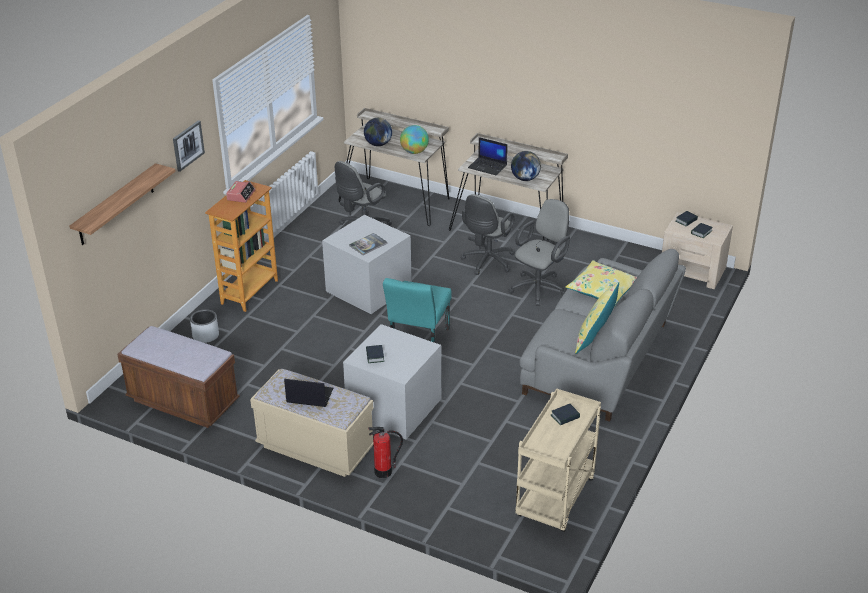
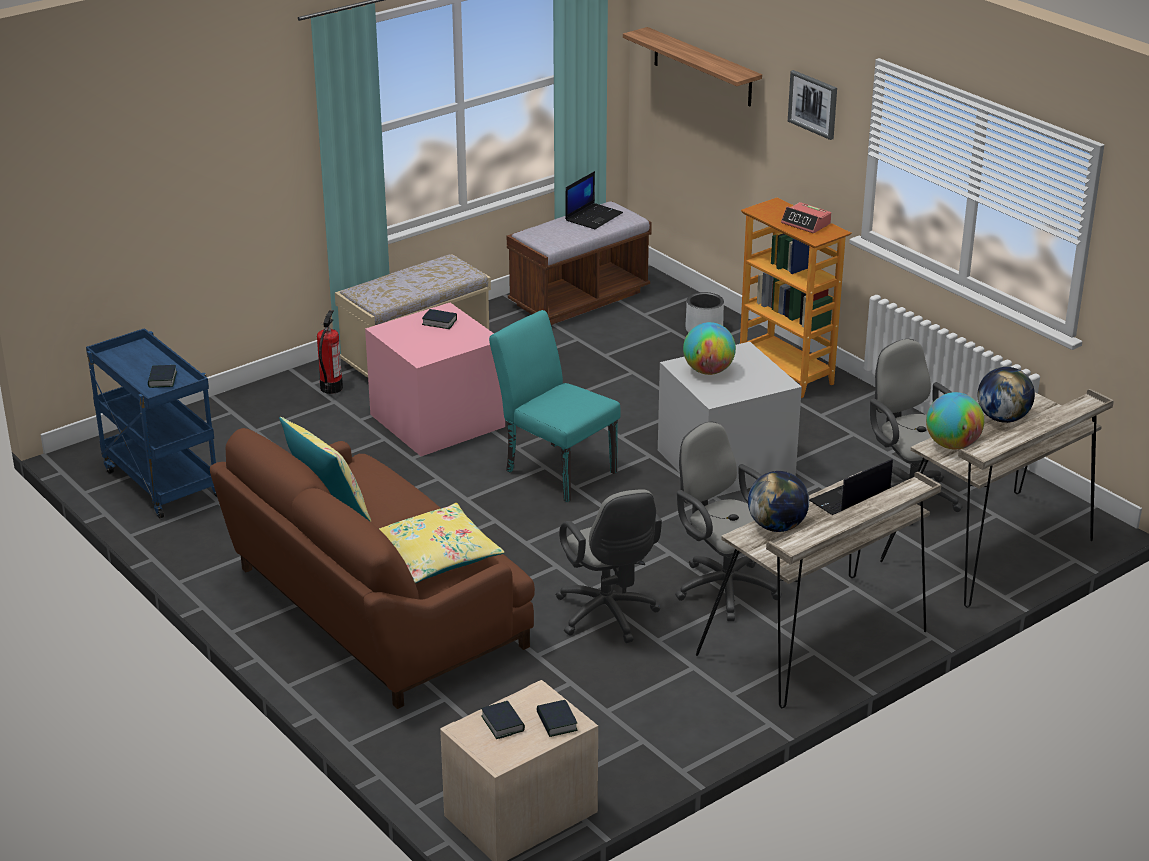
camera: 115 degrees right, 5 degrees down
laptop [284,379,333,407] -> laptop moved to [565,171,623,229]
grey storage box [343,324,441,440] -> pink storage box [365,303,505,456]
book [349,233,388,255] -> globe [683,322,736,375]
beige cart [515,388,601,532] -> blue cart [86,328,217,518]
grey sofa [519,249,686,422] -> brown sofa [210,428,535,709]

